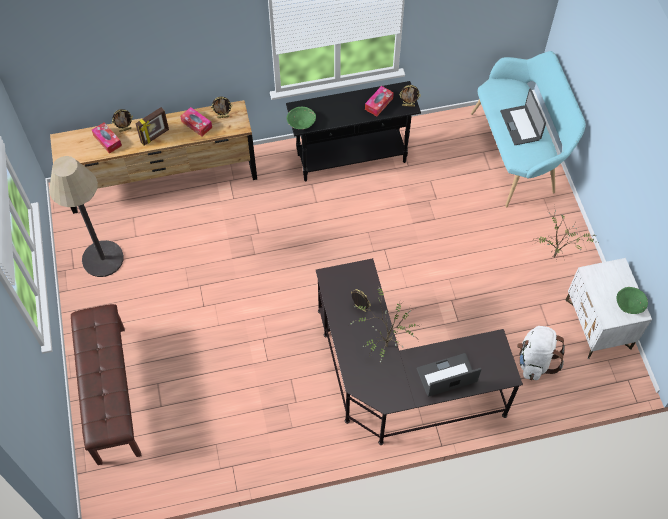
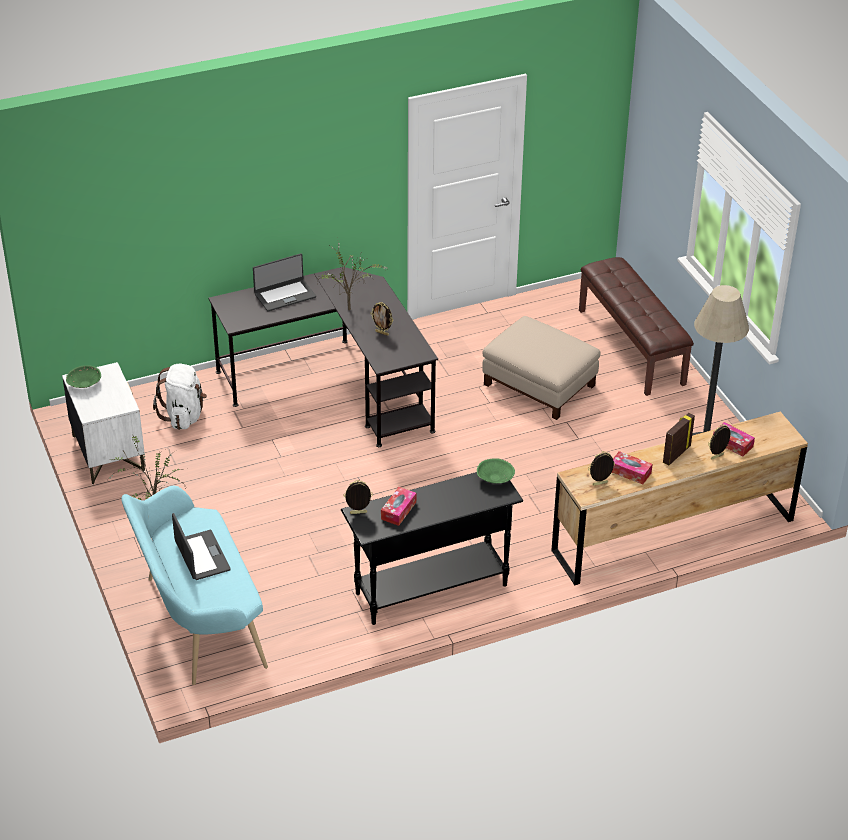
camera: 170 degrees right, 20 degrees down
none -> beige ottoman [482,316,601,420]

